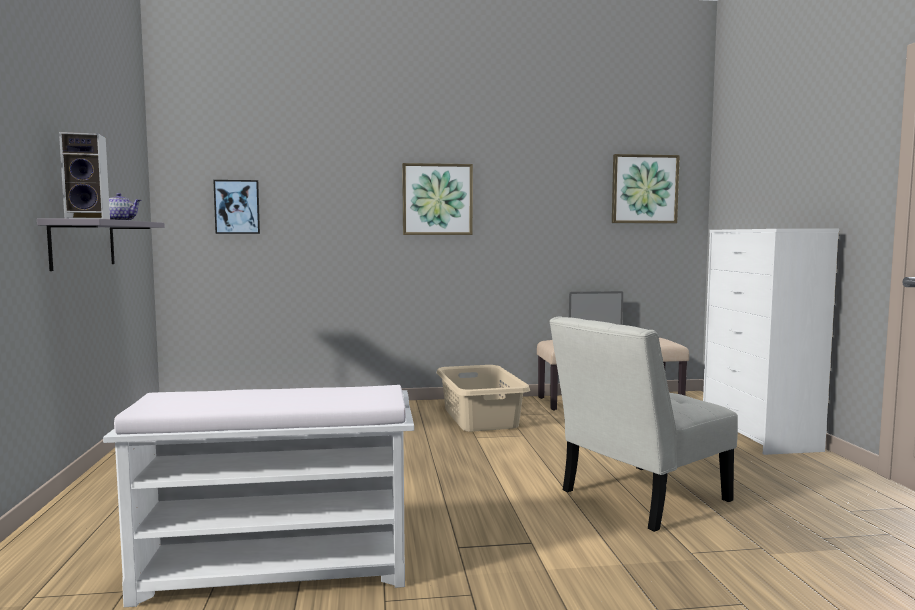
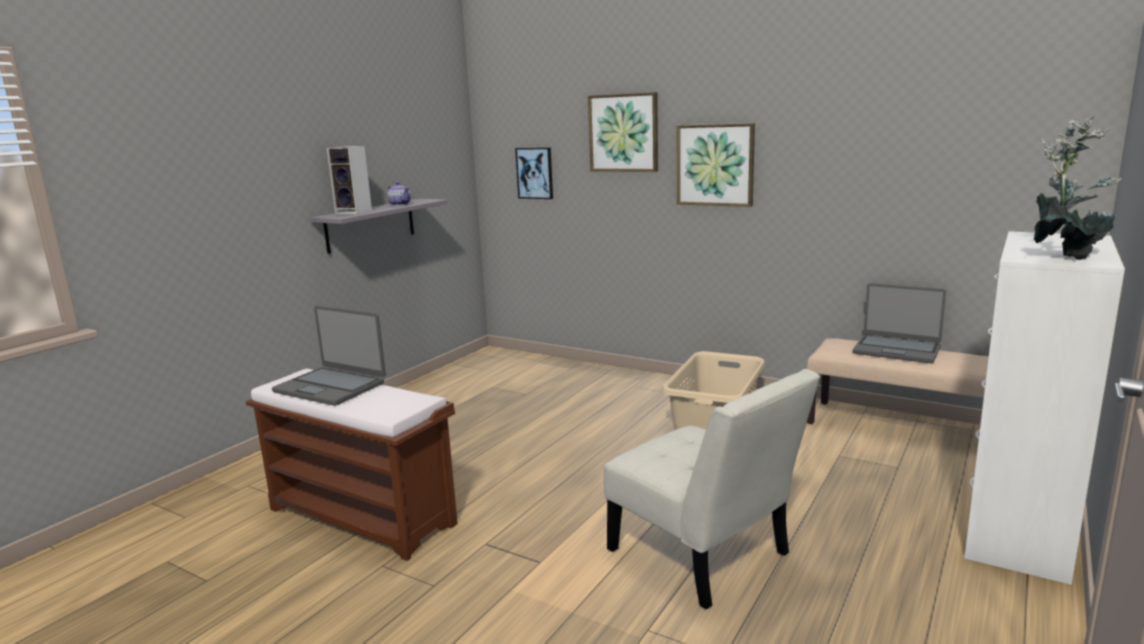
camera: 40 degrees right, 10 degrees up
white bench [103,385,414,607] -> brown bench [246,369,458,561]
white chair [549,316,738,532] -> white chair turned 135 degrees counterclockwise [604,369,820,610]
picture [612,154,680,223] -> picture moved to [588,92,658,172]
none -> laptop [272,306,386,406]
none -> potted plant [1034,116,1122,260]

